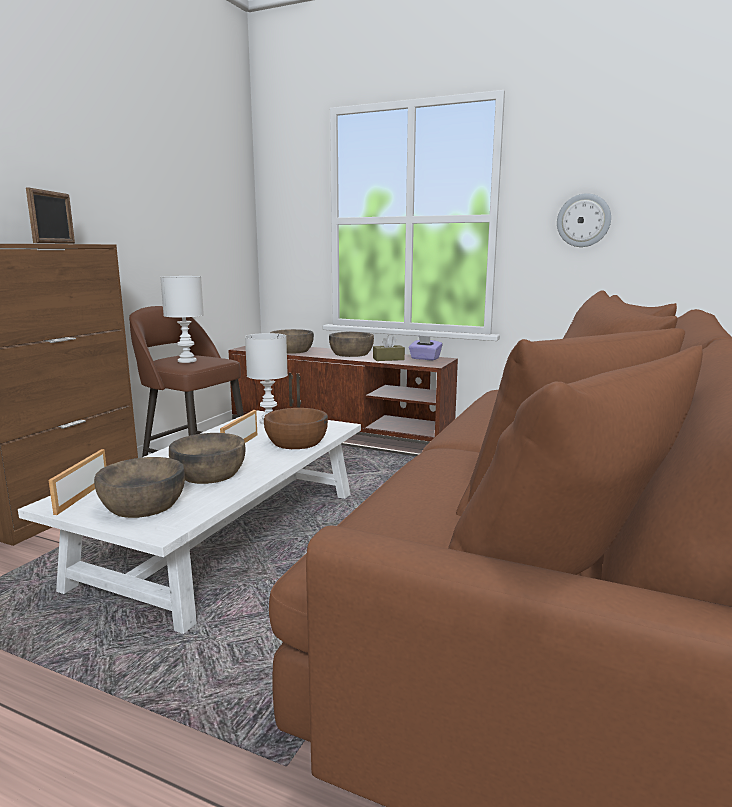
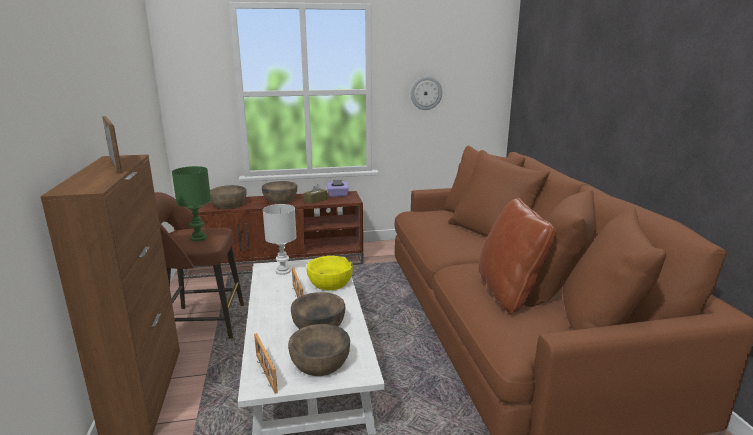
camera: 35 degrees left, 5 degrees up
white table lamp [160,276,204,363] -> green table lamp [172,166,211,241]
brown bowl [264,408,328,449] -> yellow bowl [307,256,353,290]
none -> brown pillow [479,198,556,314]

